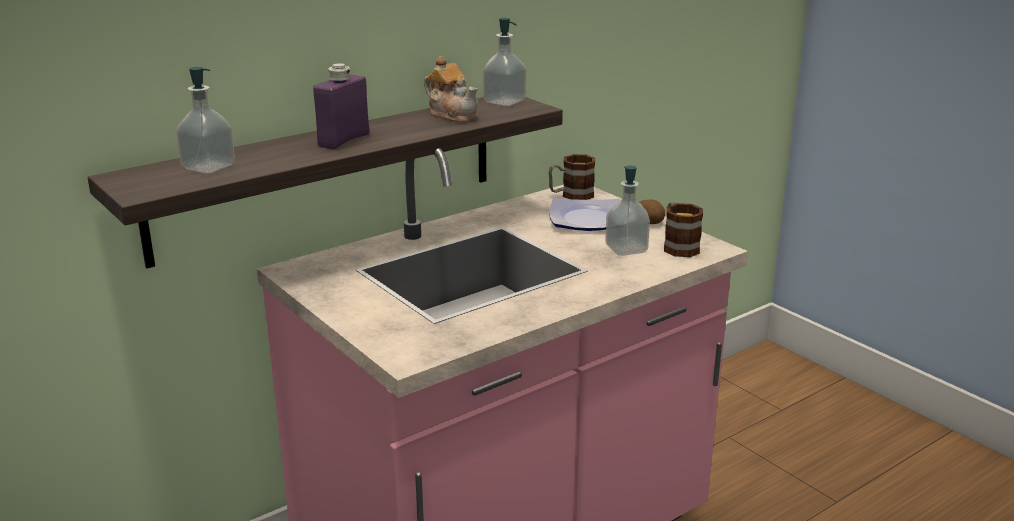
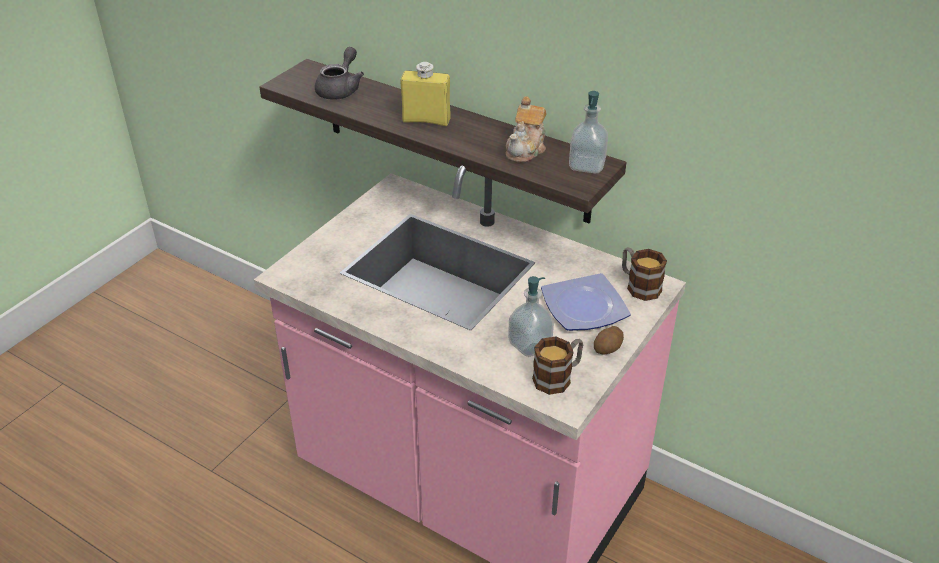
camera: 70 degrees right, 15 degrees up
soap dispenser [176,67,235,173] -> grey teapot [315,47,364,100]
purple bottle [313,63,369,149] -> yellow bottle [401,62,450,126]

